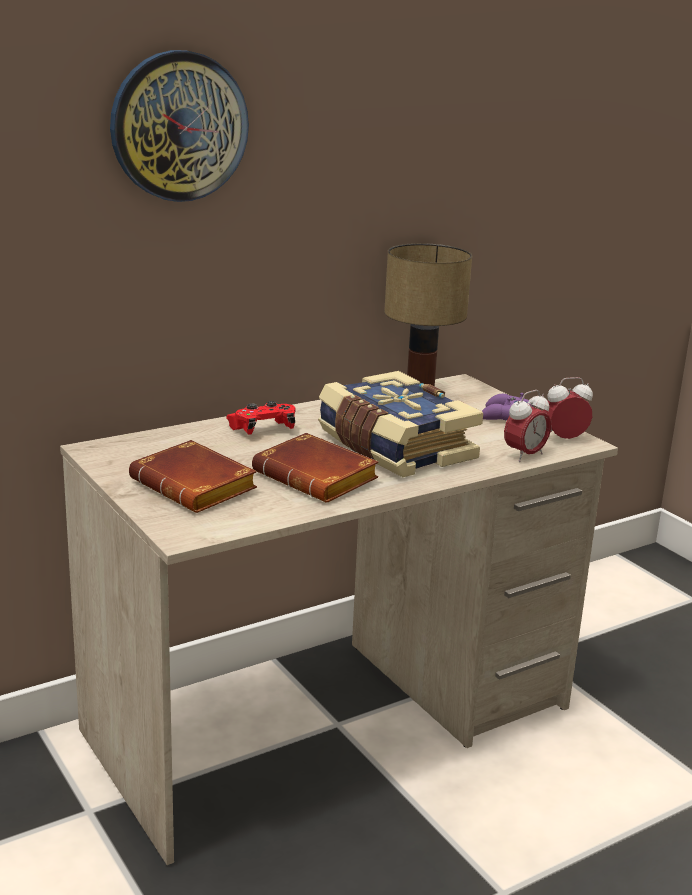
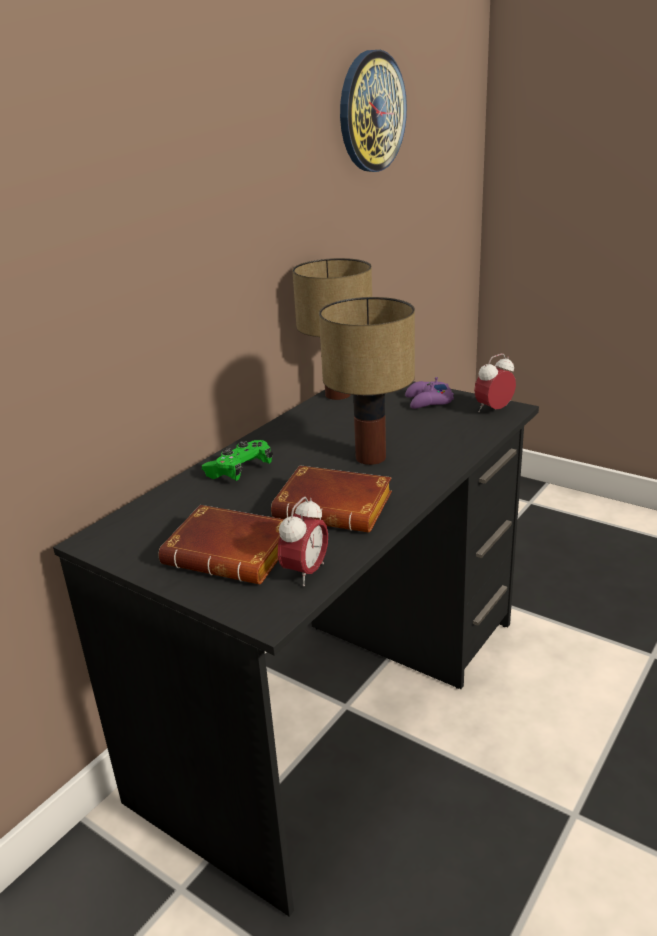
camera: 20 degrees left, 5 degrees up
beige desk [60,374,618,865] -> black desk [53,381,539,917]
wall clock [110,50,249,202] -> wall clock moved to [340,50,407,172]
red game controller [226,401,295,435] -> green game controller [202,440,273,481]
book [318,371,483,477] -> table lamp [319,297,415,465]
alarm clock [504,390,551,462] -> alarm clock moved to [278,497,328,586]

